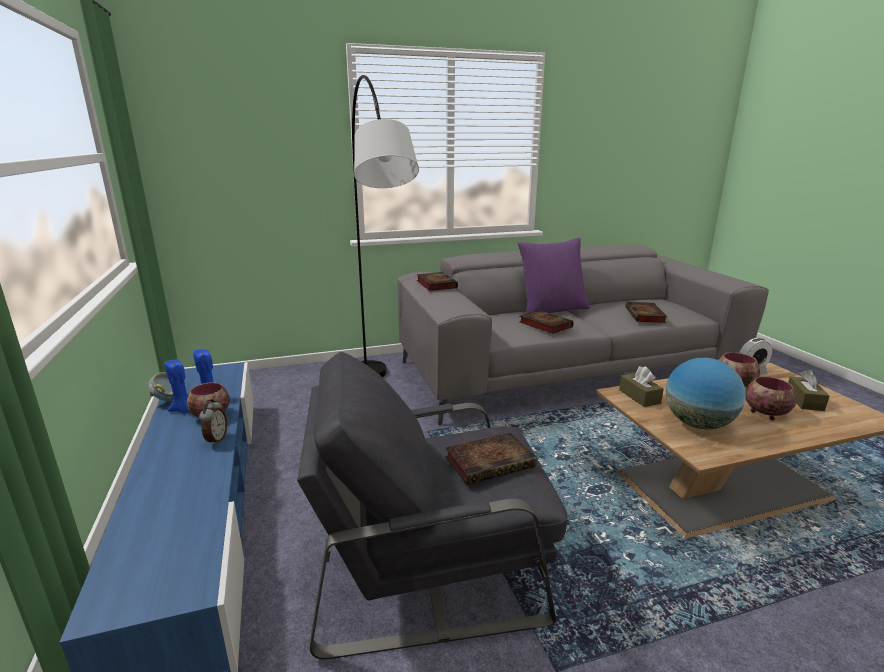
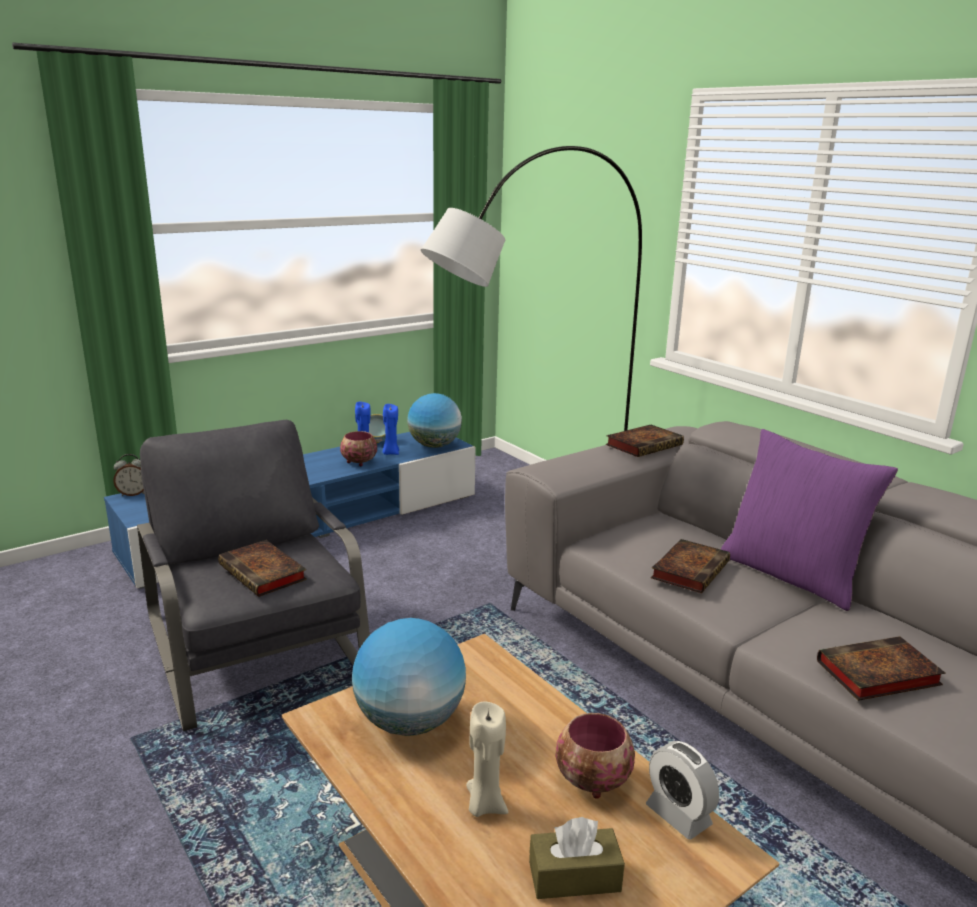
camera: 70 degrees right, 0 degrees up
alarm clock [199,400,227,446] -> alarm clock moved to [113,454,144,496]
brown tissue box [619,366,664,407] -> none
bowl [745,376,796,420] -> beige candle [466,702,508,817]
none -> globe [407,393,462,448]

